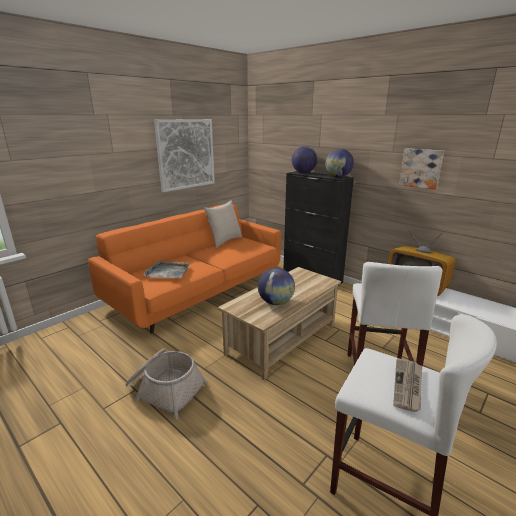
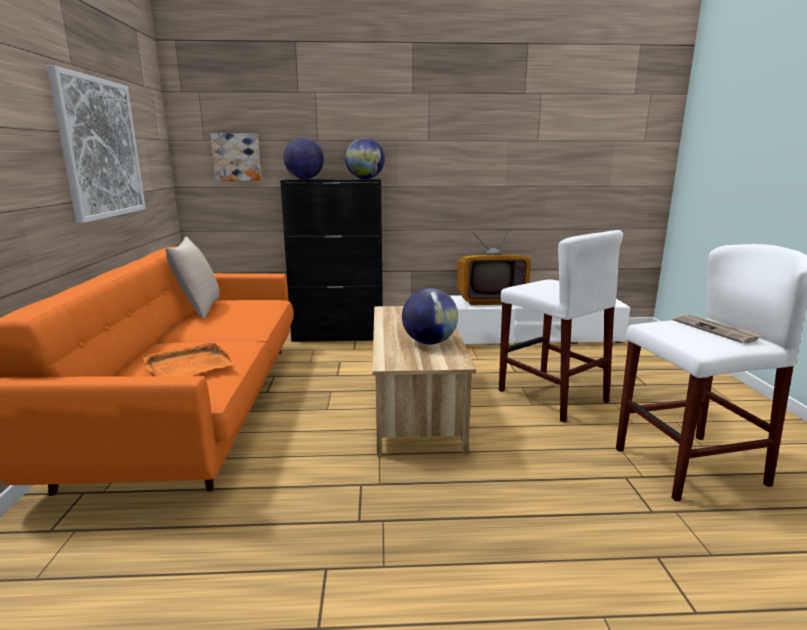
camera: 45 degrees left, 5 degrees down
basket [126,348,208,420] -> none
grey tray [143,261,190,278] -> orange tray [143,343,234,376]
picture [399,148,444,189] -> picture moved to [210,133,261,181]

